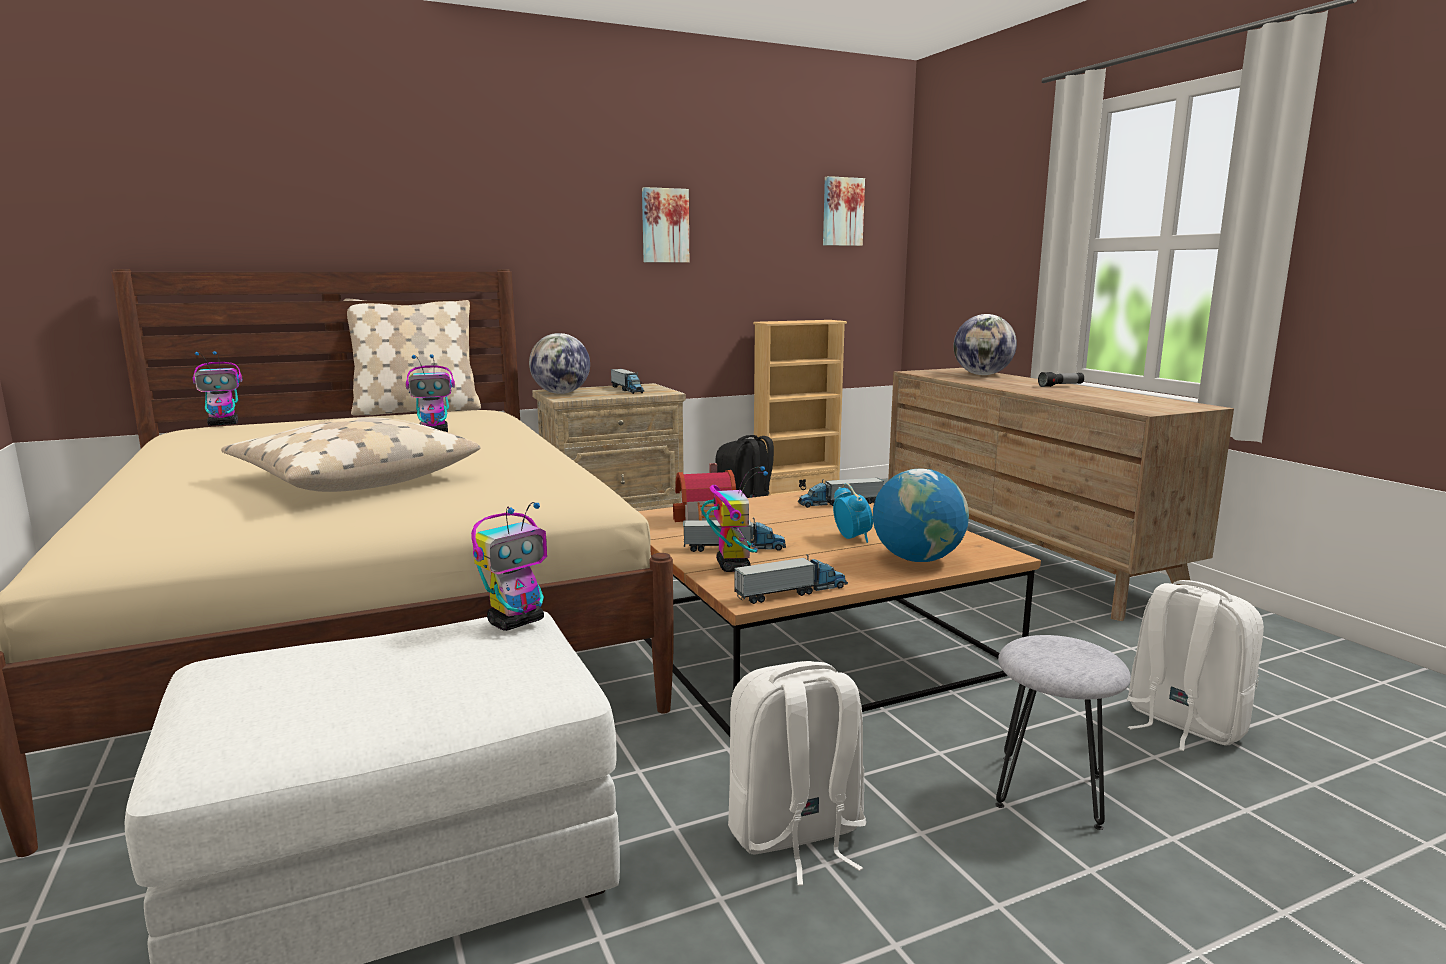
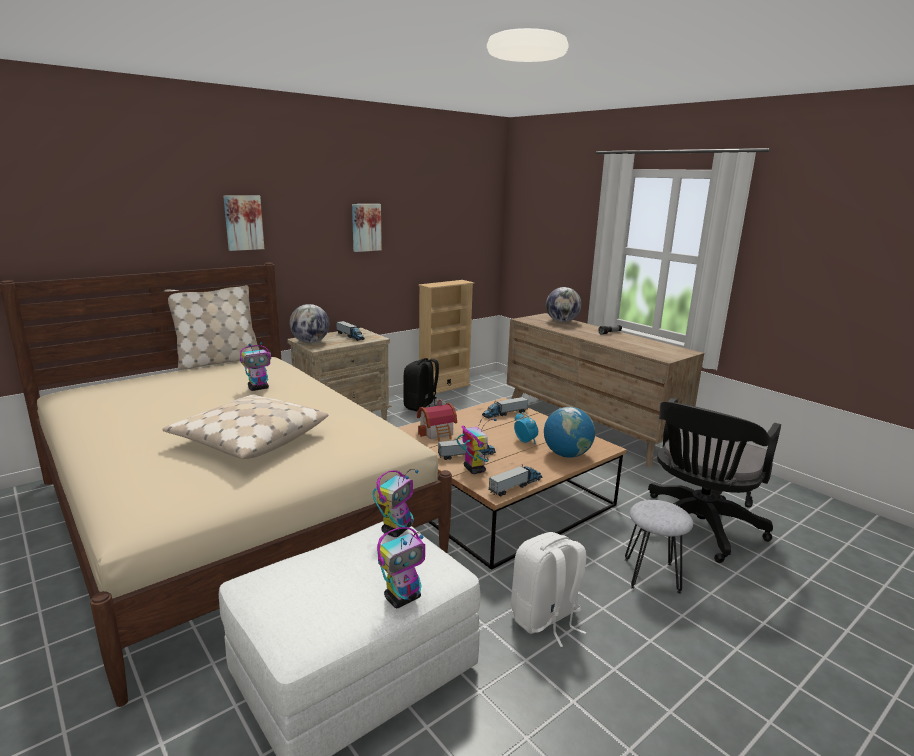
camera: 15 degrees left, 5 degrees up
toy robot [193,351,243,426] -> toy robot moved to [377,527,425,608]
picture [823,176,865,246] -> picture moved to [223,195,264,251]
white backpack [1126,580,1264,751] -> black office chair [642,398,781,563]

